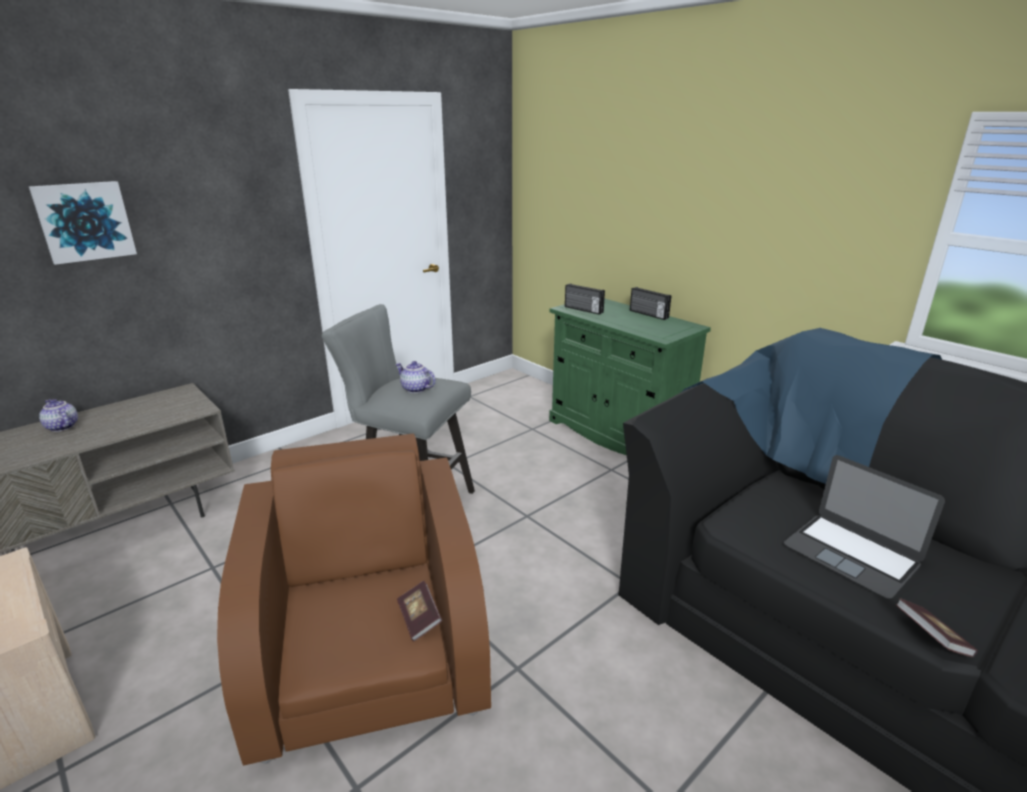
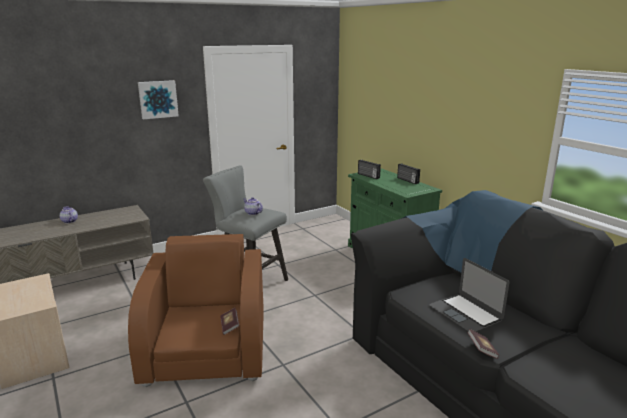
camera: 10 degrees right, 5 degrees down
picture [29,181,137,265] -> picture moved to [138,80,179,119]

